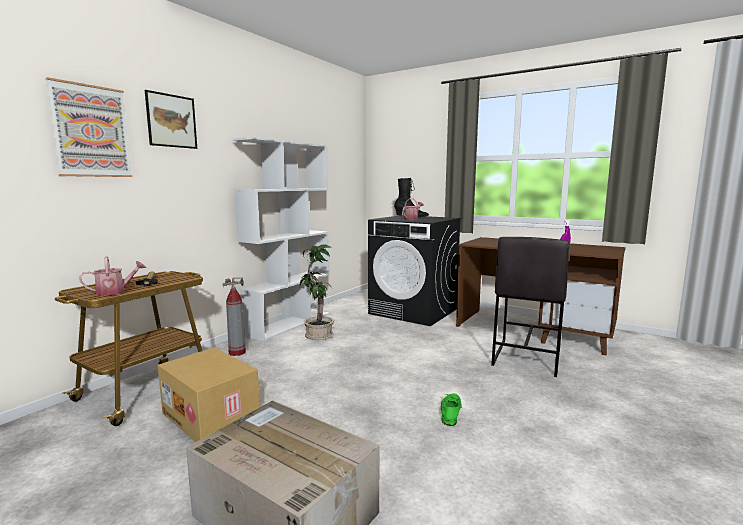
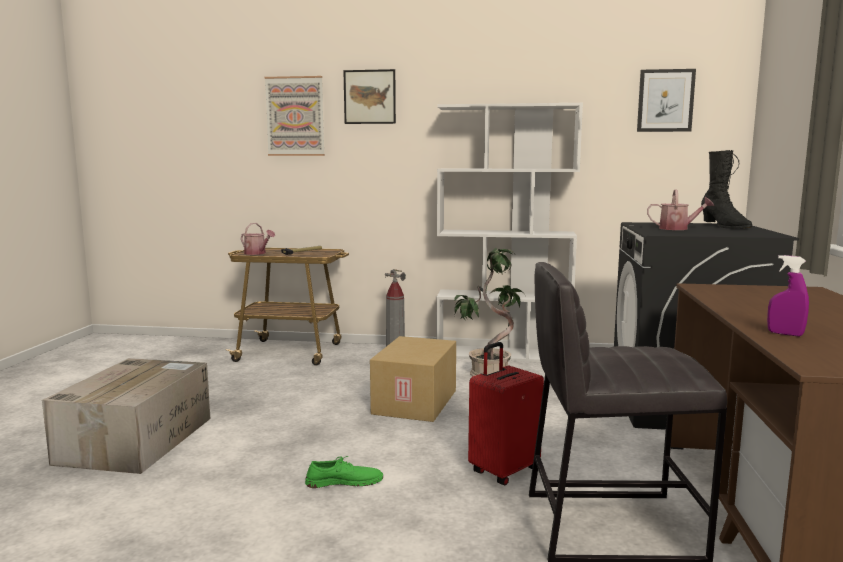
camera: 65 degrees right, 0 degrees up
cardboard box [158,347,260,442] -> cardboard box moved to [370,336,456,422]
none -> red suitcase [468,342,544,485]
none -> picture [637,69,696,132]

